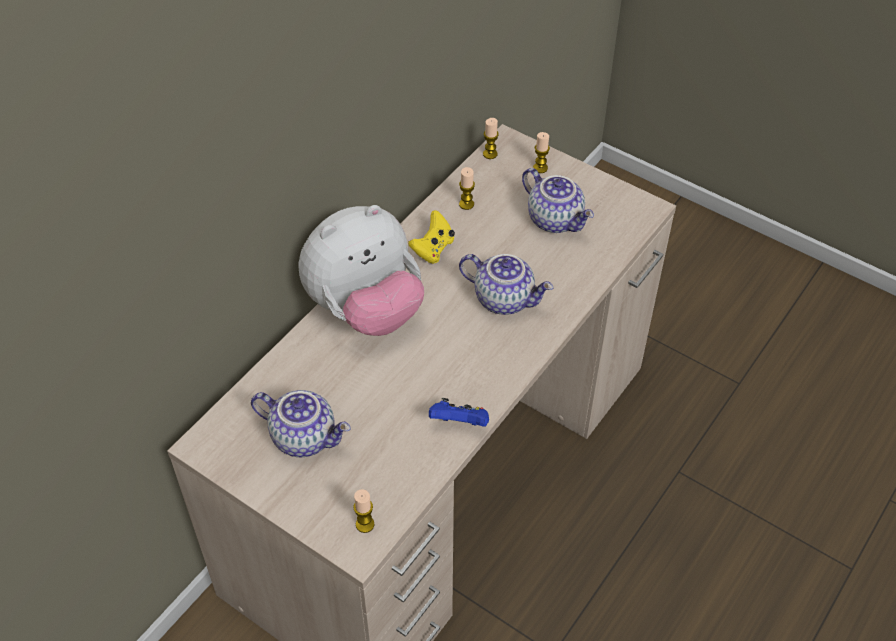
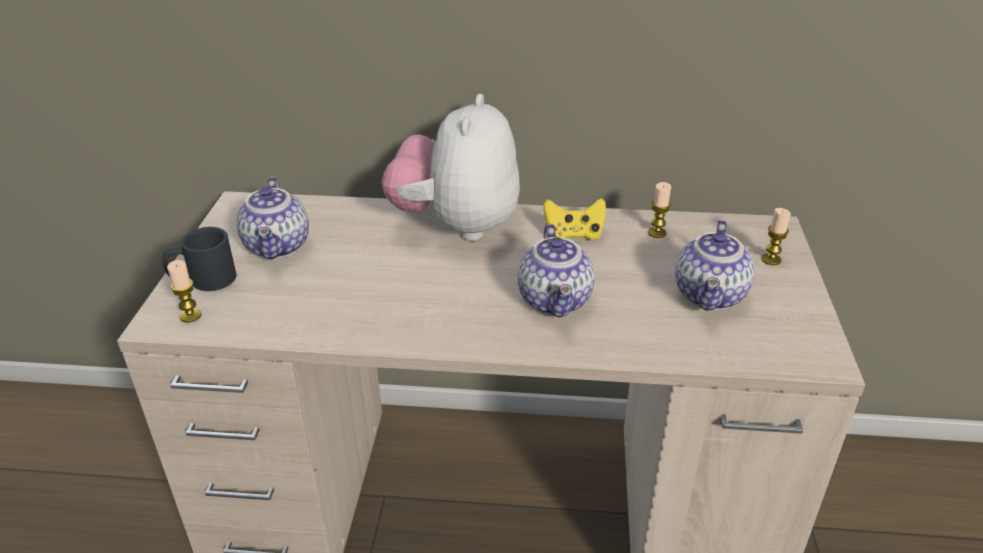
camera: 60 degrees right, 15 degrees down
plush toy [299,205,424,336] -> plush toy turned 75 degrees clockwise [382,94,520,241]
blue game controller [429,398,489,427] -> none
candle [483,118,499,159] -> none
none -> black mug [162,227,236,291]

